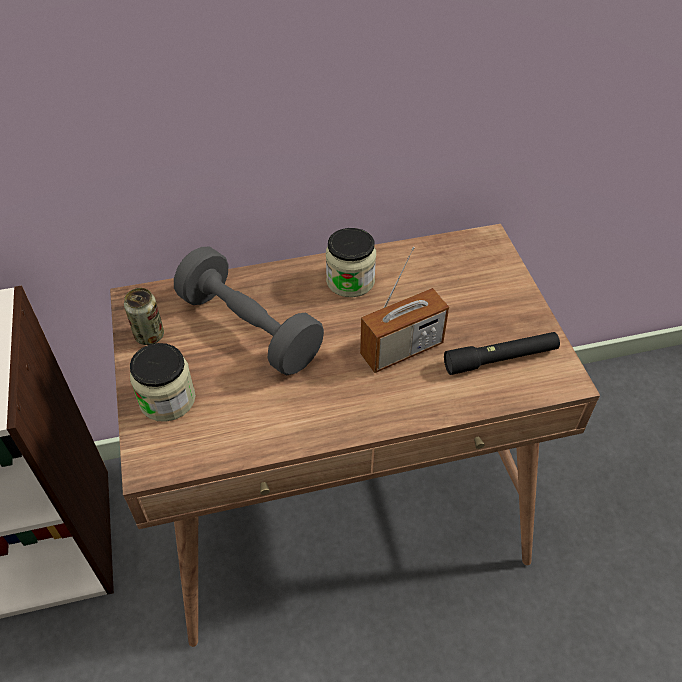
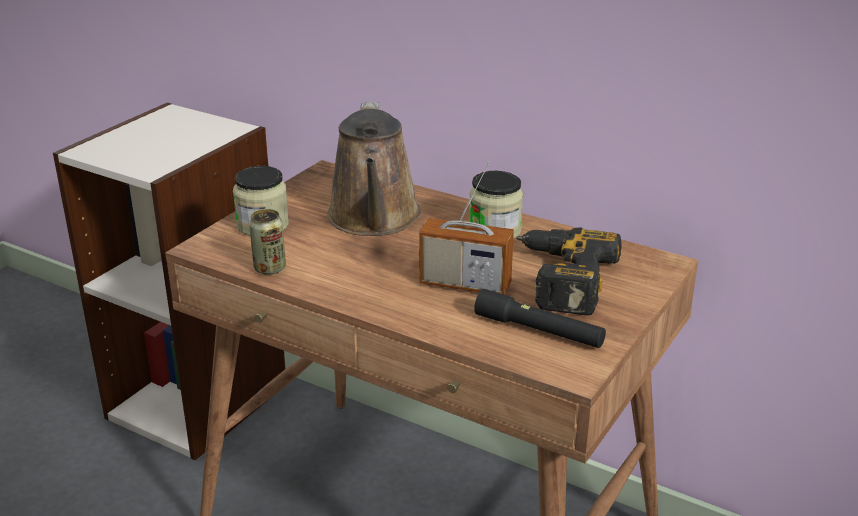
camera: 45 degrees right, 20 degrees down
can [124,288,164,345] -> can moved to [249,209,286,275]
grey dumbbell [174,247,324,375] -> brown watering can [327,102,421,236]
none -> power drill [516,227,622,316]

